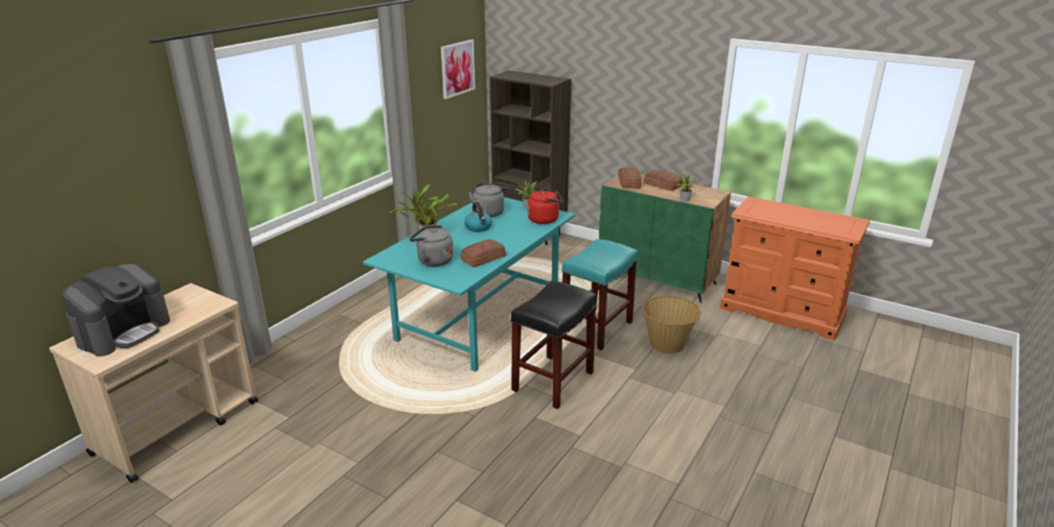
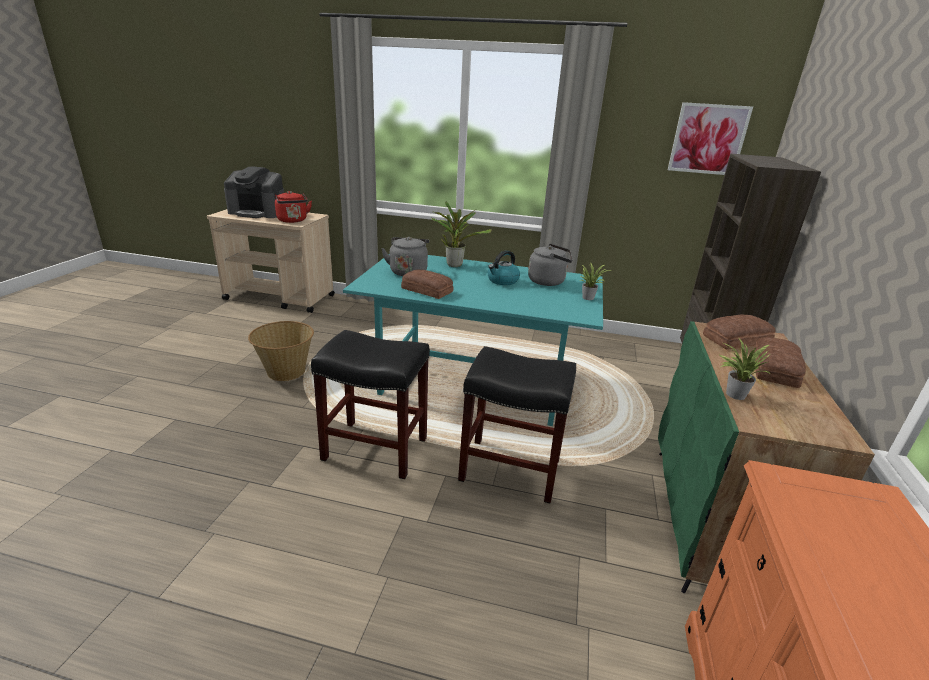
camera: 70 degrees right, 0 degrees up
red kettle [527,188,563,224] -> red kettle moved to [275,191,312,223]
turquoise stool [562,239,638,351] -> black stool [458,346,576,503]
basket [642,296,701,354] -> basket moved to [248,321,314,381]

